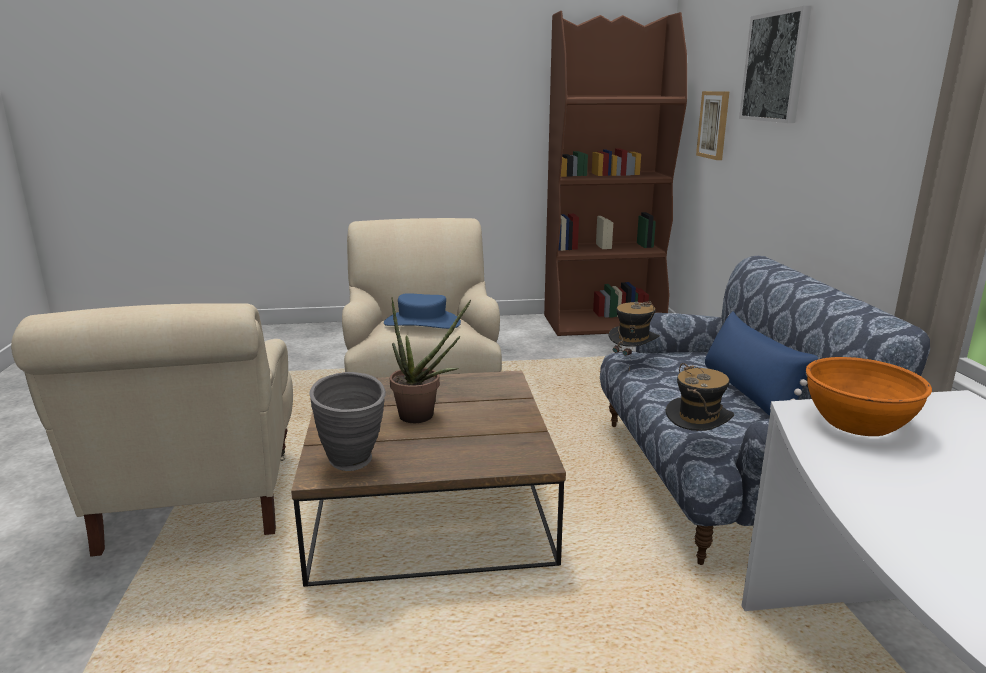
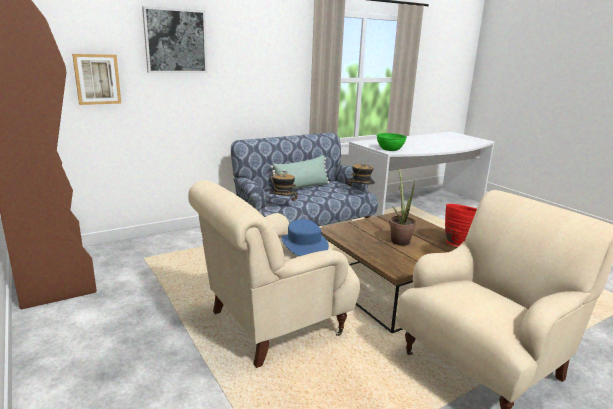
camera: 115 degrees left, 0 degrees up
grey vase [310,372,386,471] -> red vase [445,204,477,247]
blue pillow [705,311,818,416] -> green pillow [270,155,329,189]
orange bowl [806,357,932,436] -> green bowl [376,133,407,151]

